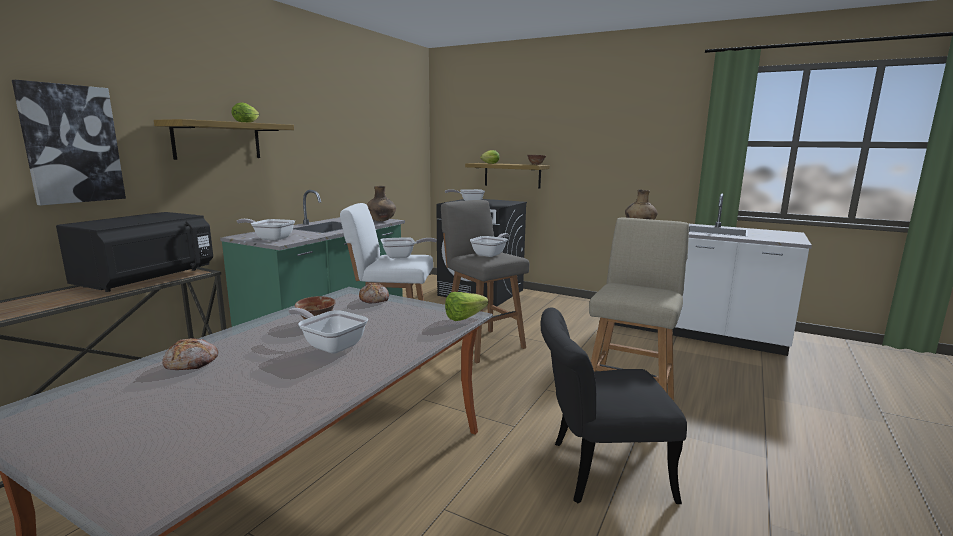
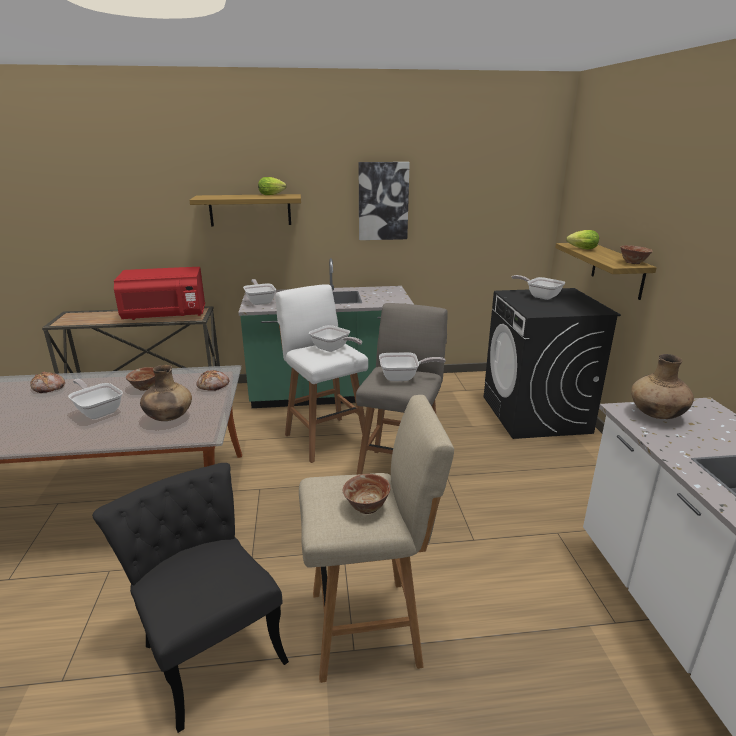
camera: 55 degrees right, 10 degrees up
picture [12,80,126,205] -> picture moved to [358,162,410,240]
black microwave [56,212,213,292] -> red microwave [114,267,205,320]
frying pan [288,308,368,354] -> frying pan turned 45 degrees counterclockwise [68,379,123,419]
brown vase [366,186,396,222] -> brown vase moved to [140,365,192,421]
lettuce [445,292,488,321] -> none
none -> bowl [343,474,390,514]

